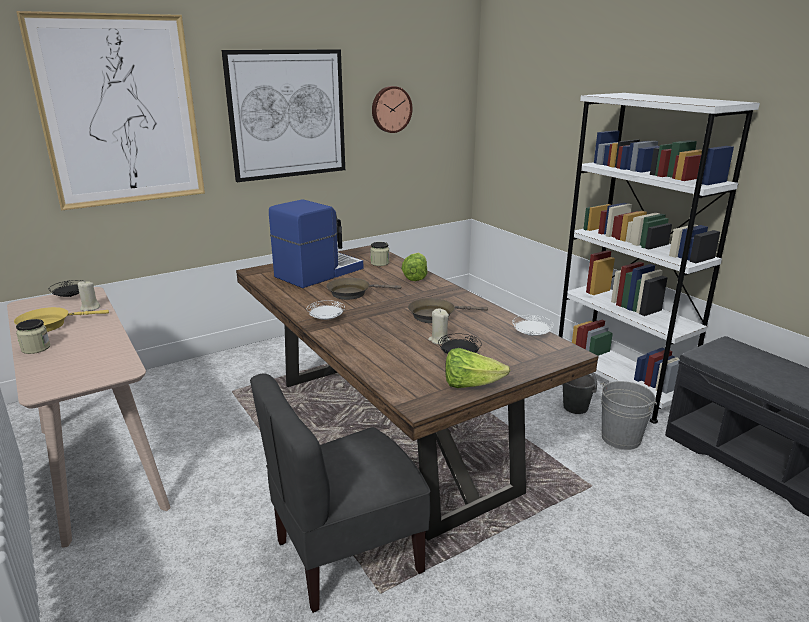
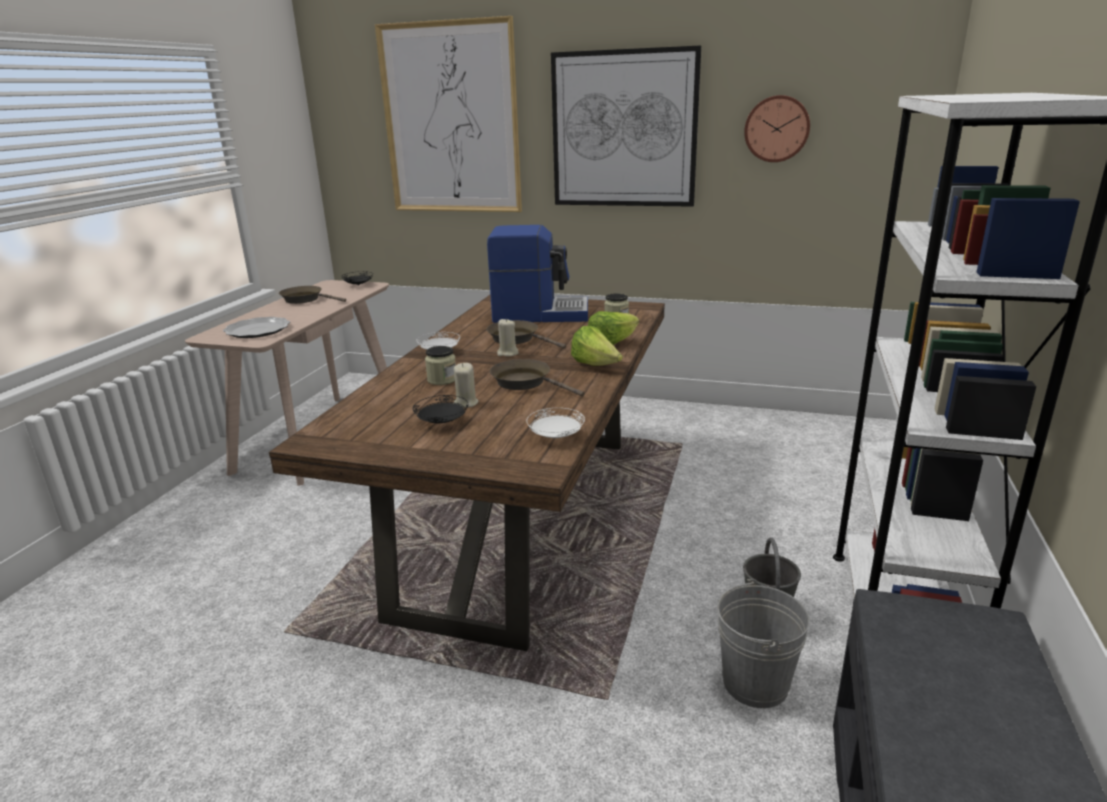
camera: 50 degrees right, 0 degrees up
yellow frying pan [14,307,109,332] -> brown frying pan [279,286,346,304]
jar [16,319,50,354] -> jar moved to [425,346,456,385]
beige candle [78,280,100,312] -> beige candle moved to [497,319,519,357]
grey chair [250,373,430,613] -> none
lettuce [445,348,510,388] -> lettuce moved to [571,326,623,366]
none -> plate [223,317,290,338]

